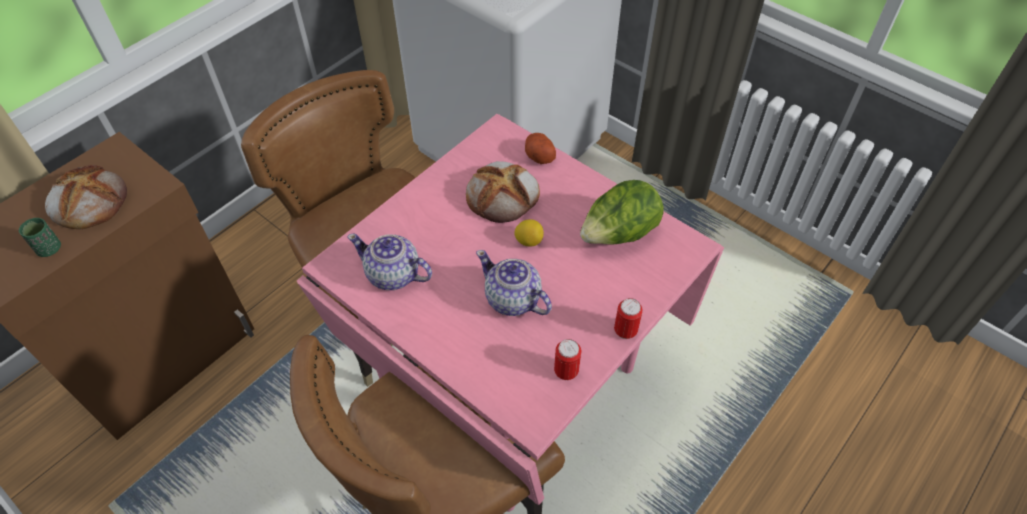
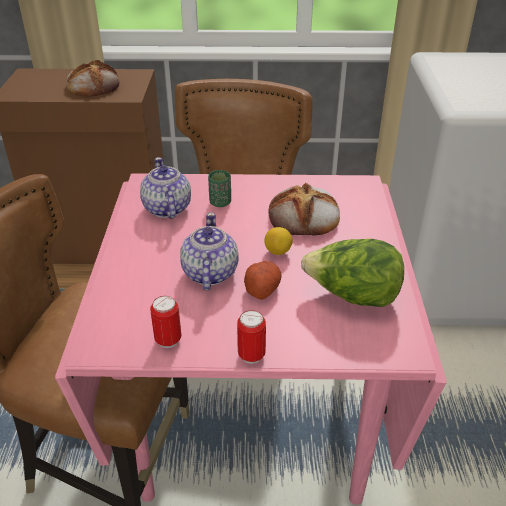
camera: 50 degrees right, 15 degrees down
green cup [19,218,61,257] -> green cup moved to [208,170,231,207]
potato [525,133,556,164] -> potato moved to [244,261,282,300]

